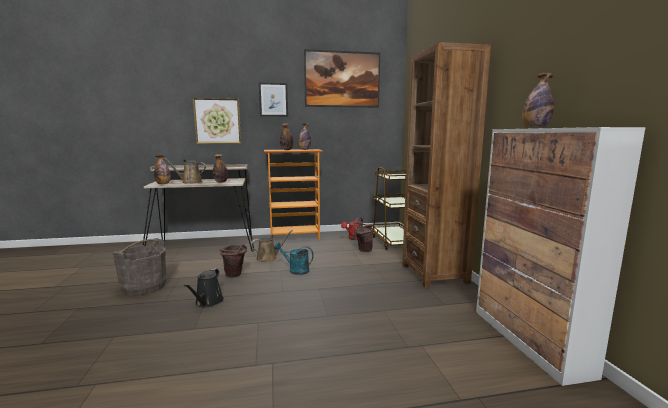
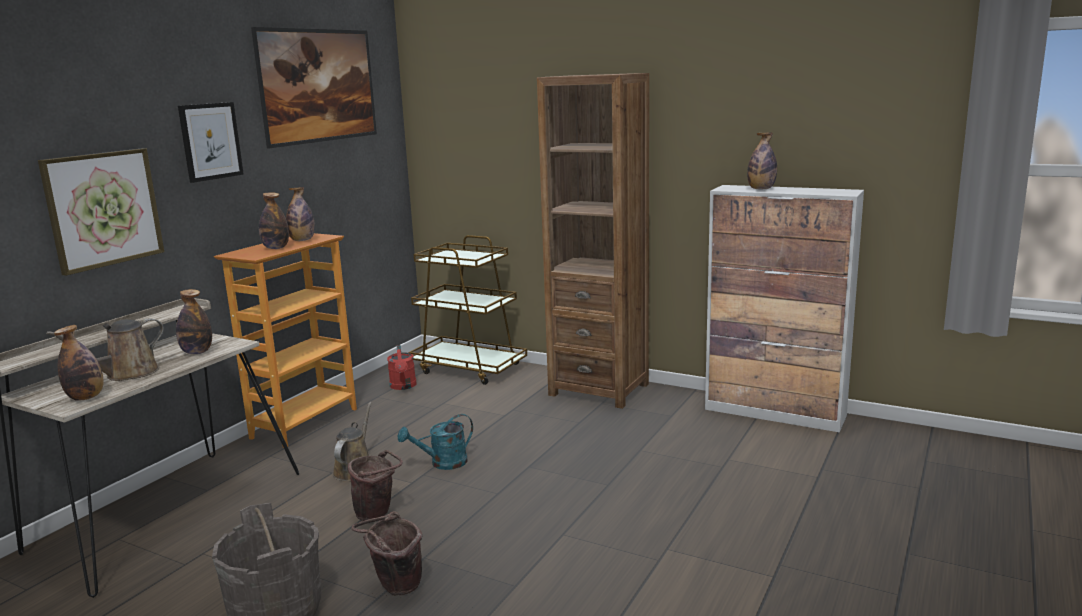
camera: 50 degrees left, 5 degrees up
black watering can [184,269,224,307] -> none
brown bucket [354,223,373,252] -> brown bucket moved to [351,511,422,595]

